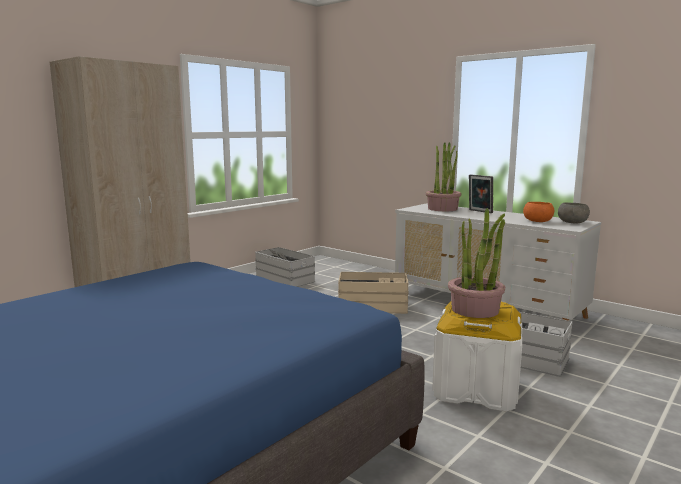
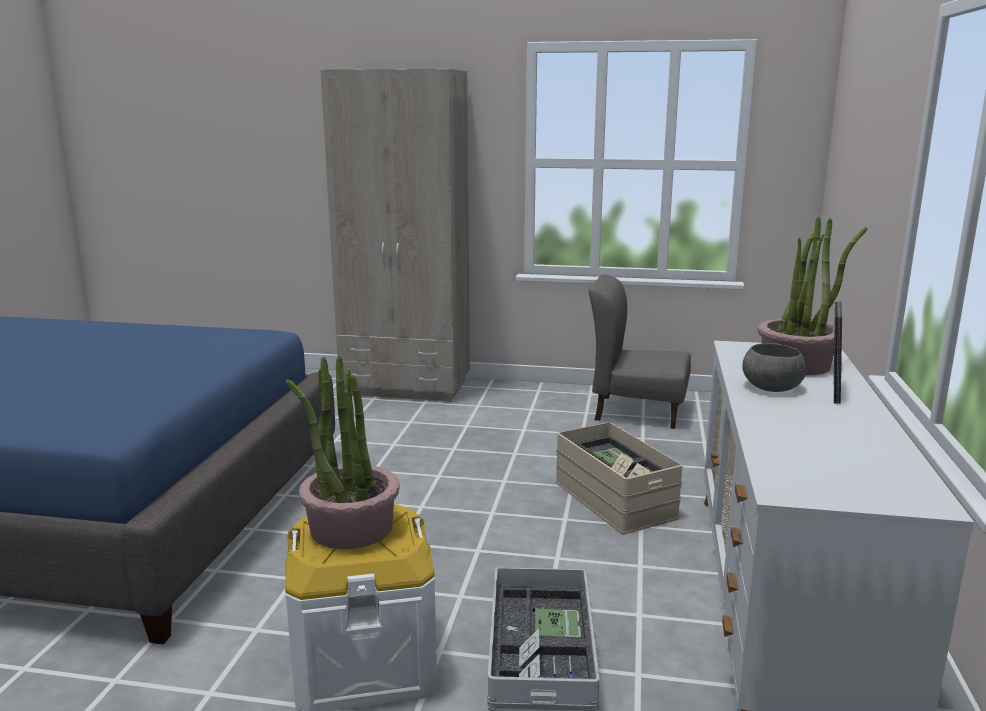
camera: 60 degrees right, 5 degrees up
grey storage box [255,247,315,287] -> grey chair [589,274,691,429]
orange bowl [523,202,554,222] -> none
grey bowl [558,202,590,223] -> grey bowl moved to [742,343,806,392]

